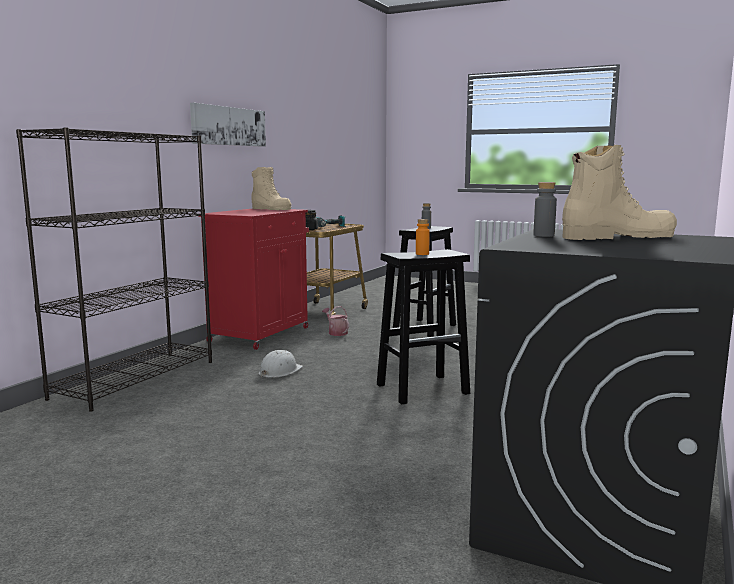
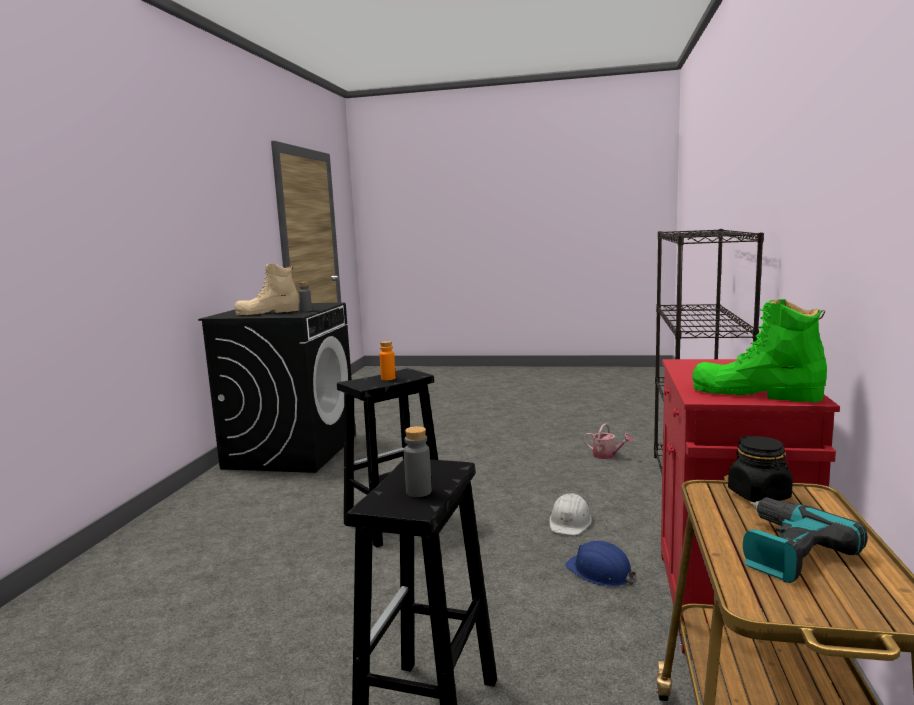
camera: 165 degrees right, 0 degrees up
picture [190,103,266,147] -> none
beige boot [251,167,291,210] -> green boot [692,299,827,402]
watering can [322,306,349,336] -> watering can moved to [584,424,633,459]
none -> blue hard hat [565,541,637,587]

